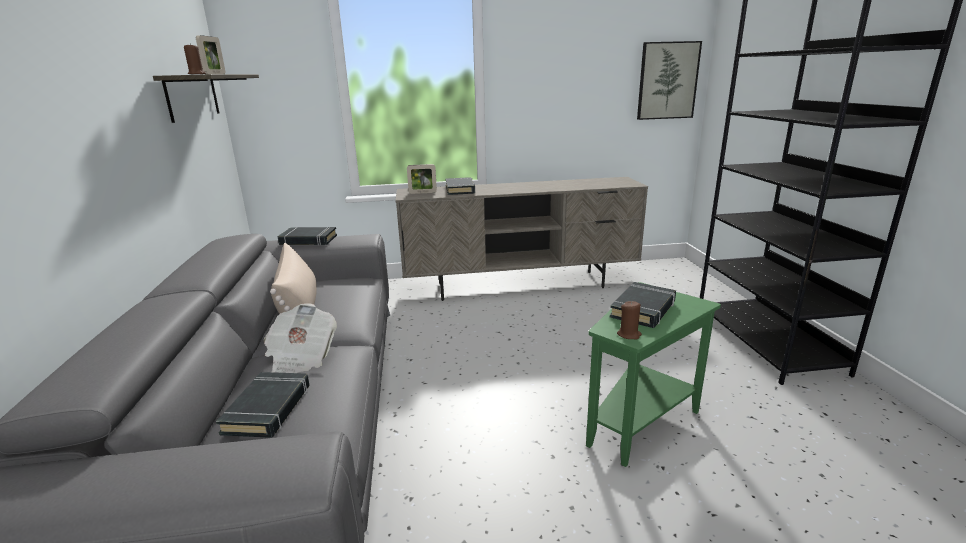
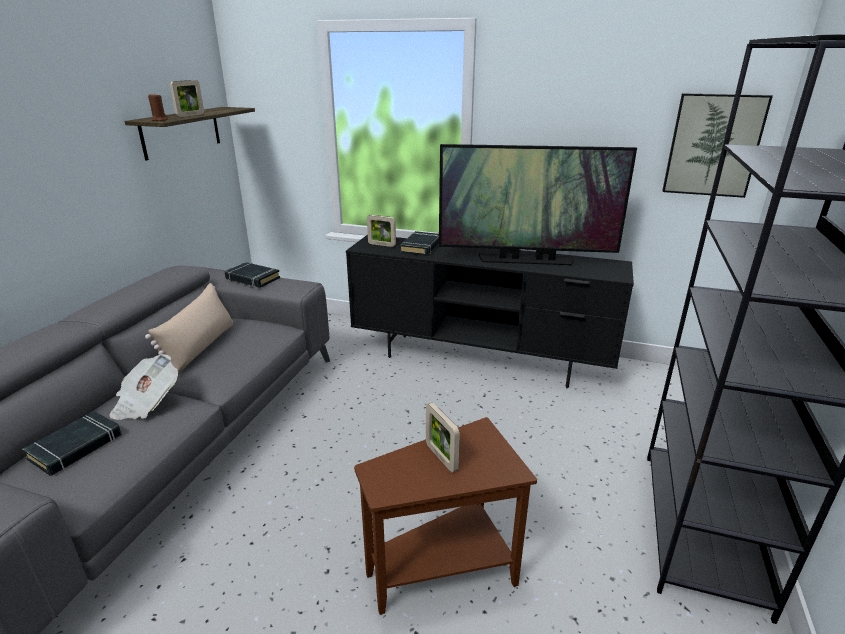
camera: 25 degrees right, 5 degrees up
beige tv stand [395,177,648,301] -> black tv stand [346,234,634,388]
green side table [586,282,721,467] -> brown side table [354,417,537,615]
black book [610,282,676,328] -> picture frame [426,402,460,473]
brown candle [617,301,642,339] -> none
none -> television [439,144,637,265]

